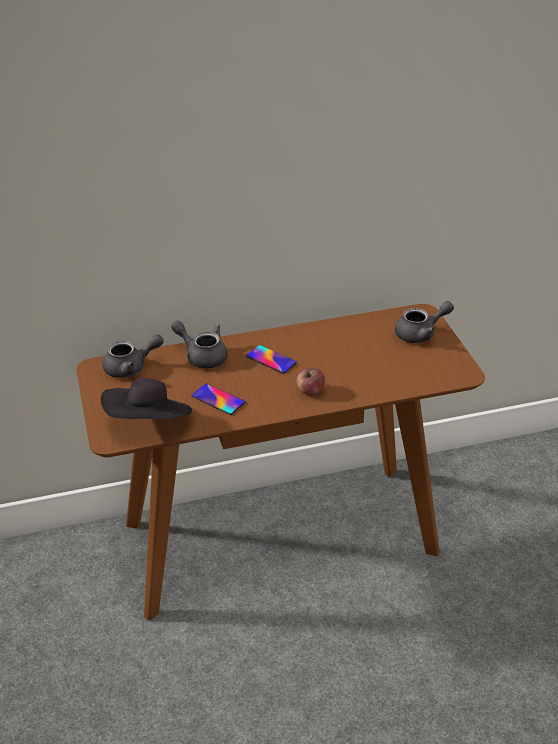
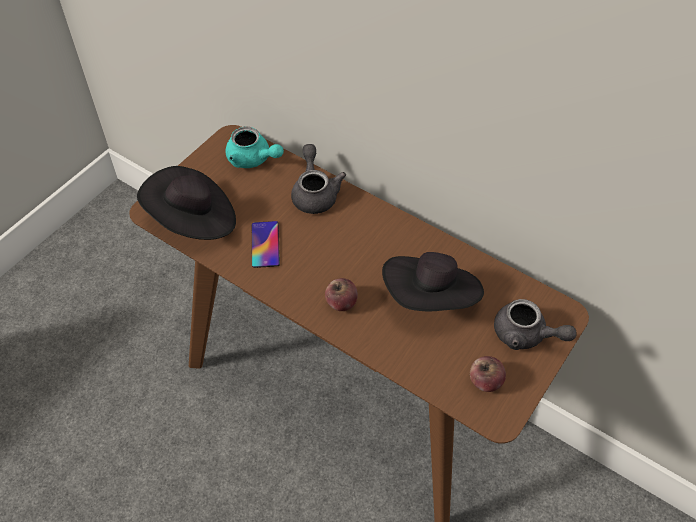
camera: 50 degrees right, 15 degrees up
grey teapot [103,334,164,378] -> turquoise teapot [225,127,284,168]
phone [246,345,297,374] -> none
none -> black hat [382,252,484,312]
none -> apple [470,356,506,392]

